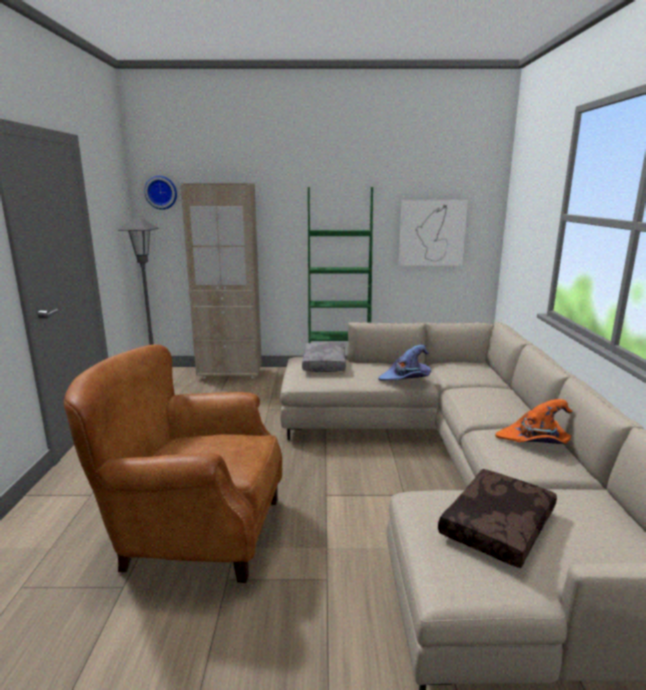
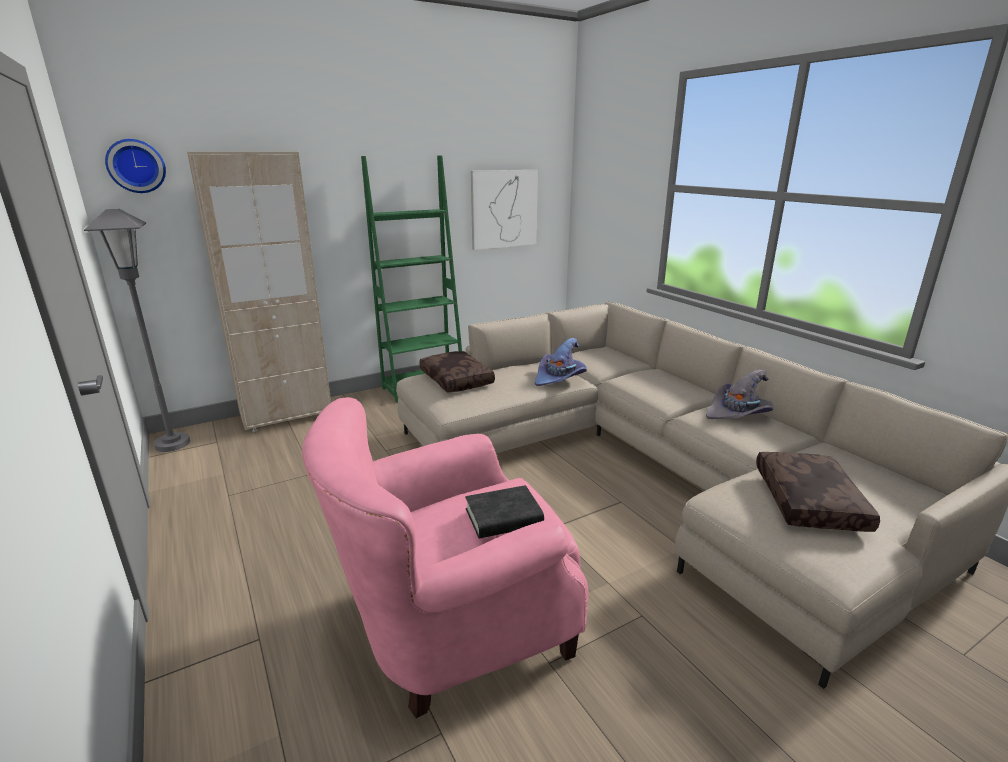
camera: 30 degrees left, 5 degrees up
brown armchair [64,344,282,583] -> pink armchair [302,397,589,718]
grey pillow [302,342,346,372] -> brown pillow [419,351,495,392]
orange hat [495,399,573,444] -> grey hat [706,369,773,419]
none -> black book [465,485,544,539]

